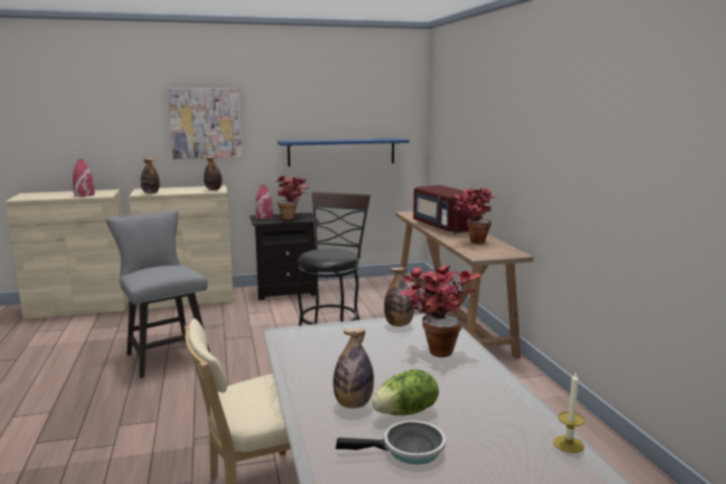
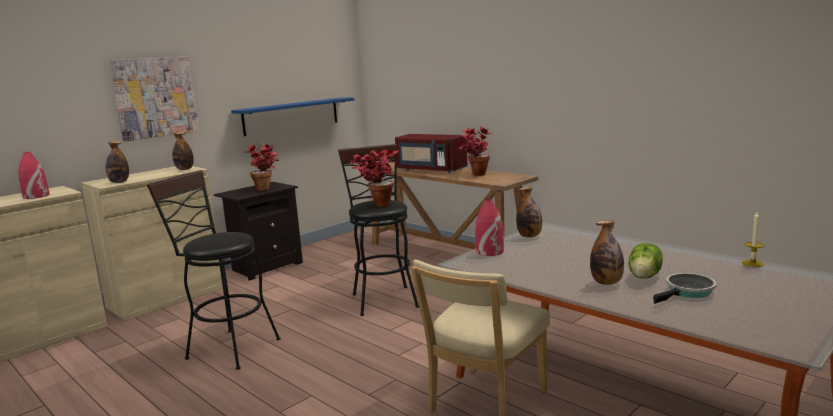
camera: 30 degrees left, 0 degrees up
grey chair [106,210,210,378] -> black stool [147,170,280,370]
red vase [256,185,273,219] -> red vase moved to [475,199,504,256]
potted plant [401,265,481,357] -> potted plant moved to [350,149,399,207]

